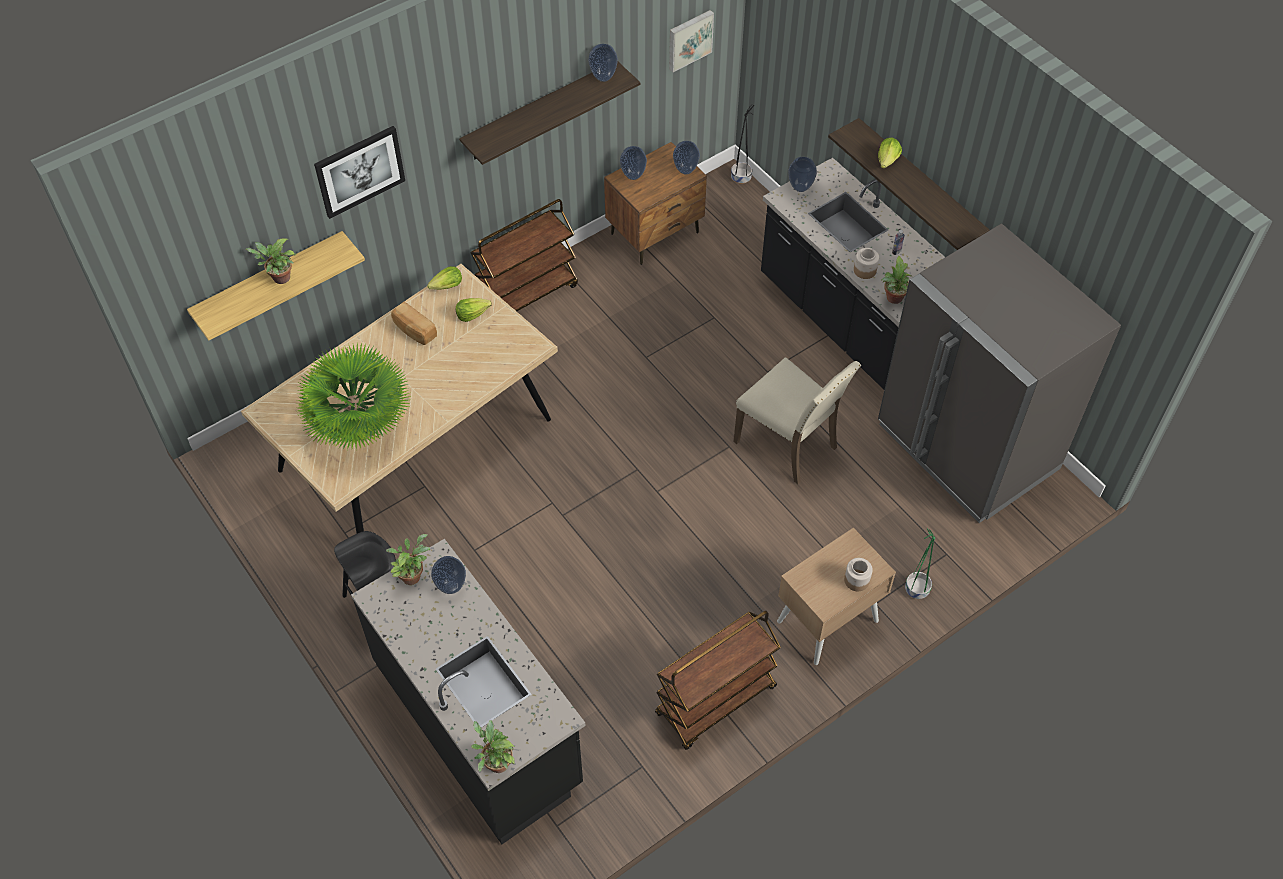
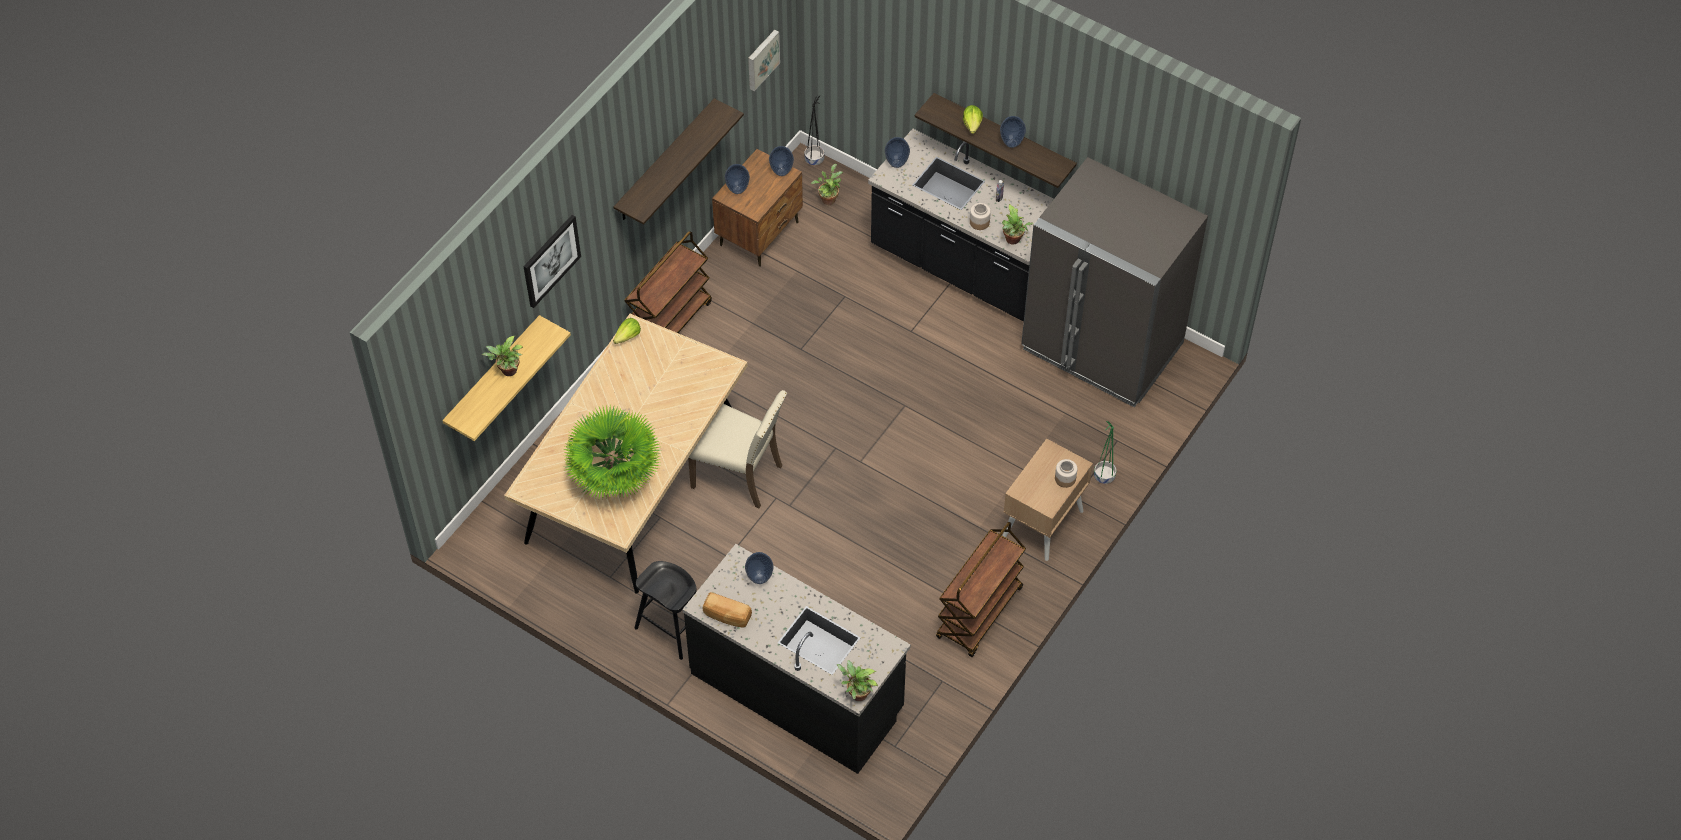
camera: 20 degrees left, 0 degrees up
potted plant [386,534,430,585] -> potted plant moved to [811,164,843,205]
bread [391,302,437,345] -> bread moved to [702,592,752,628]
lettuce [456,298,492,322] -> none
vase [588,44,618,82] -> vase moved to [1000,116,1026,148]
beige chair [734,357,861,484] -> beige chair moved to [688,390,787,508]

